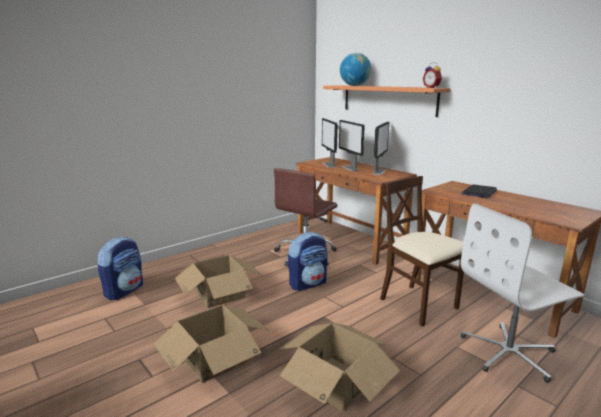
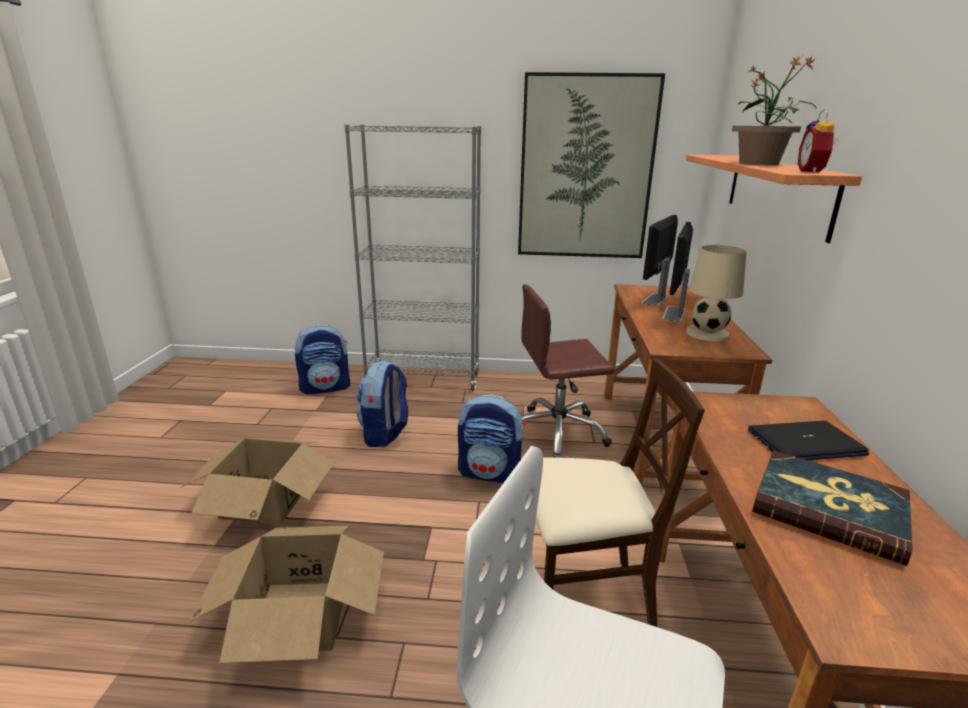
camera: 45 degrees right, 5 degrees up
cardboard box [175,255,262,308] -> backpack [356,360,408,447]
globe [340,53,371,86] -> none
monitor [372,122,389,175] -> beige table lamp [686,245,746,342]
beige chair [380,176,464,327] -> beige chair turned 75 degrees clockwise [527,359,705,627]
none -> grey bookcase [345,125,481,391]
none -> picture [518,72,665,258]
none -> potted plant [732,55,816,165]
none -> book [752,450,913,566]

